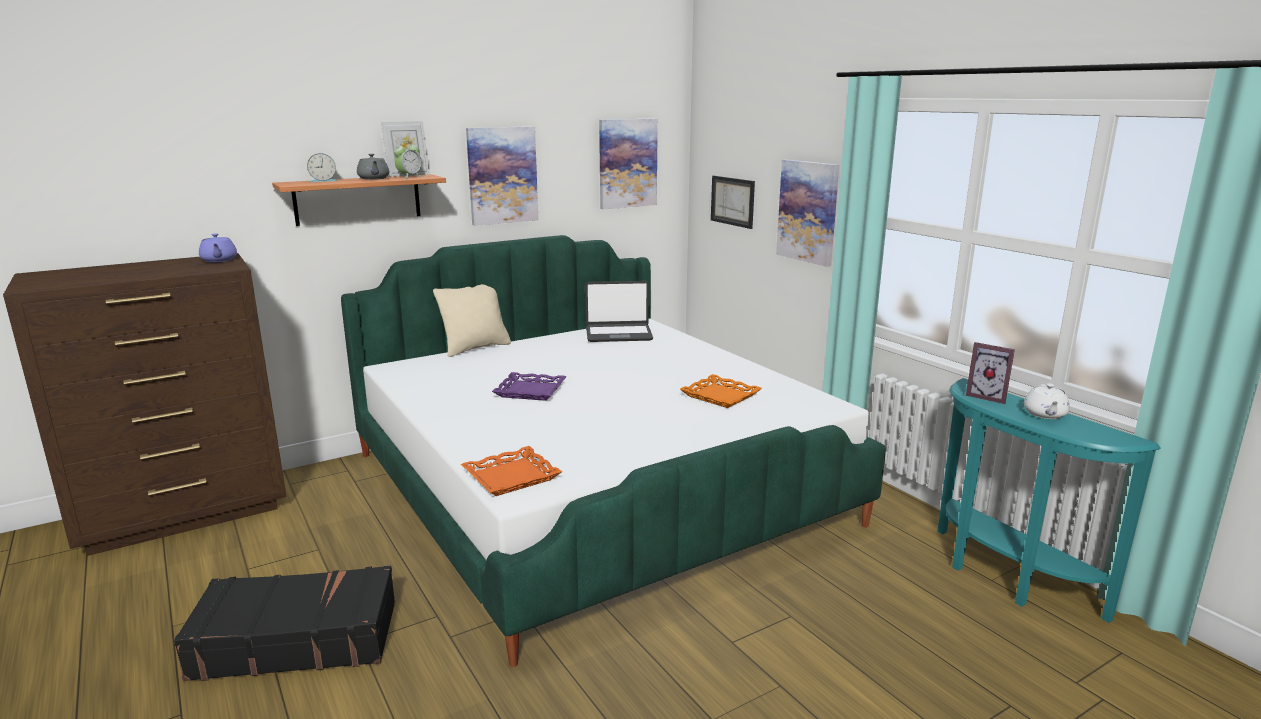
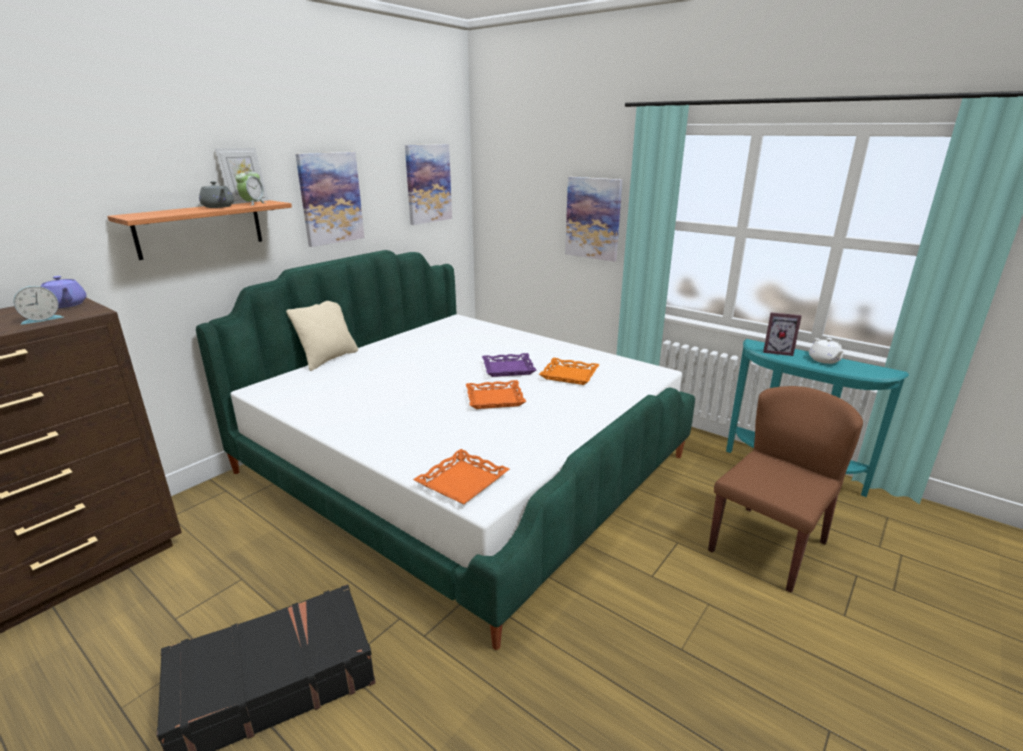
camera: 20 degrees left, 5 degrees up
alarm clock [307,153,337,182] -> alarm clock moved to [13,286,63,325]
purple tray [492,372,567,401] -> purple tray moved to [482,353,536,377]
laptop [585,281,653,342] -> none
picture [711,176,755,229] -> none
none -> orange tray [466,380,526,409]
none -> brown chair [708,386,863,593]

